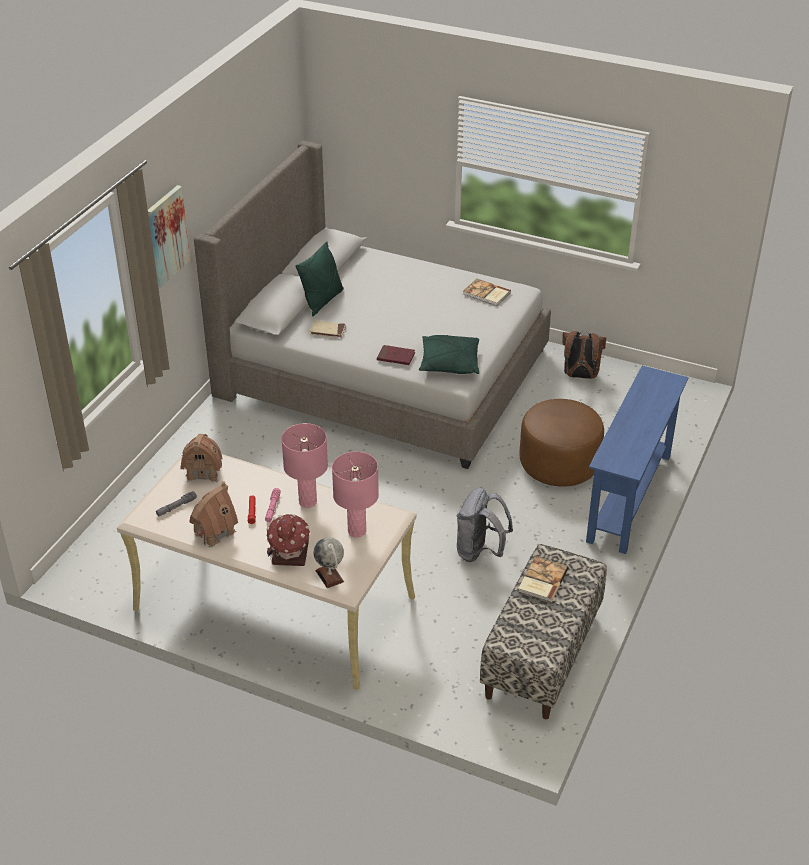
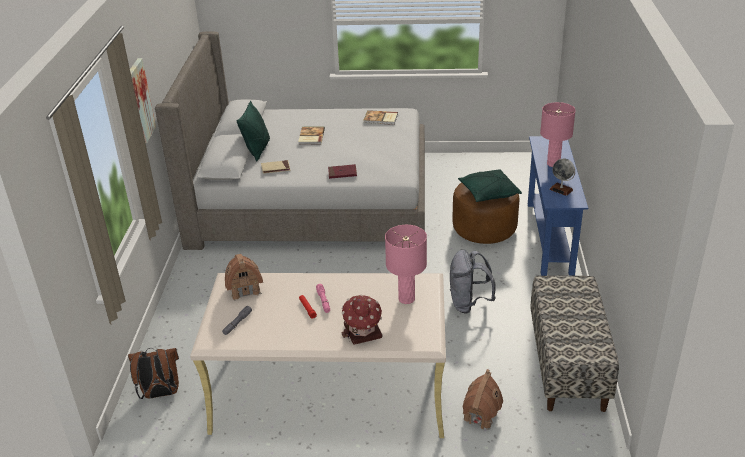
camera: 20 degrees left, 5 degrees down
toy house [189,481,238,548] -> toy house moved to [463,369,503,430]
pink table lamp [281,423,328,508] -> pink table lamp moved to [540,102,576,167]
globe [314,537,344,588] -> globe moved to [549,159,575,196]
green pillow [419,335,479,374] -> green pillow moved to [458,169,522,202]
book [518,556,568,602] -> book moved to [298,126,325,145]
brown backpack [562,331,606,379] -> brown backpack moved to [128,348,179,399]

